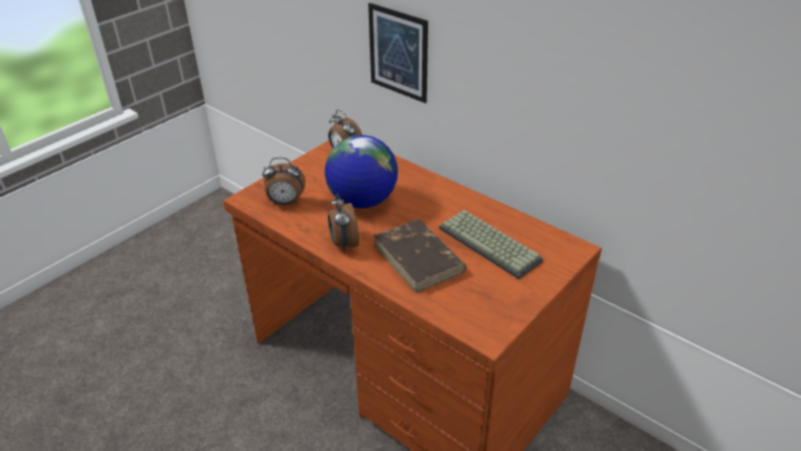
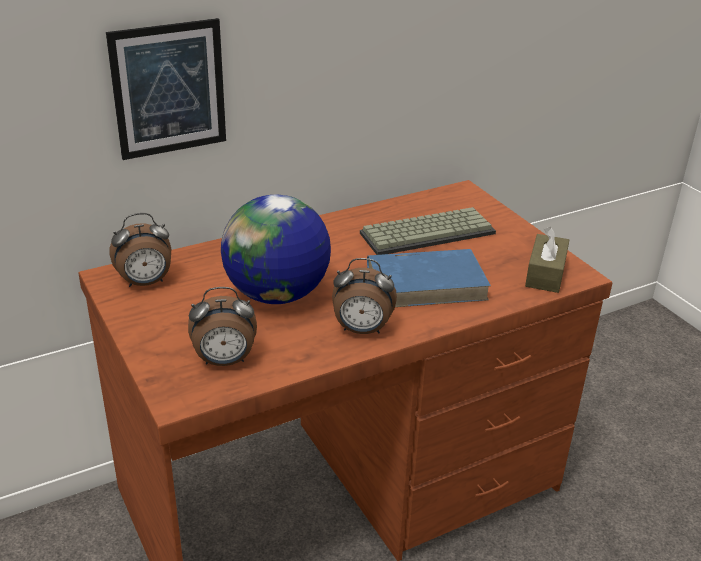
camera: 70 degrees left, 5 degrees down
alarm clock [262,157,305,205] -> alarm clock turned 60 degrees clockwise [188,287,257,366]
brown book [374,219,467,293] -> blue book [367,249,491,307]
none -> brown tissue box [525,227,569,293]

